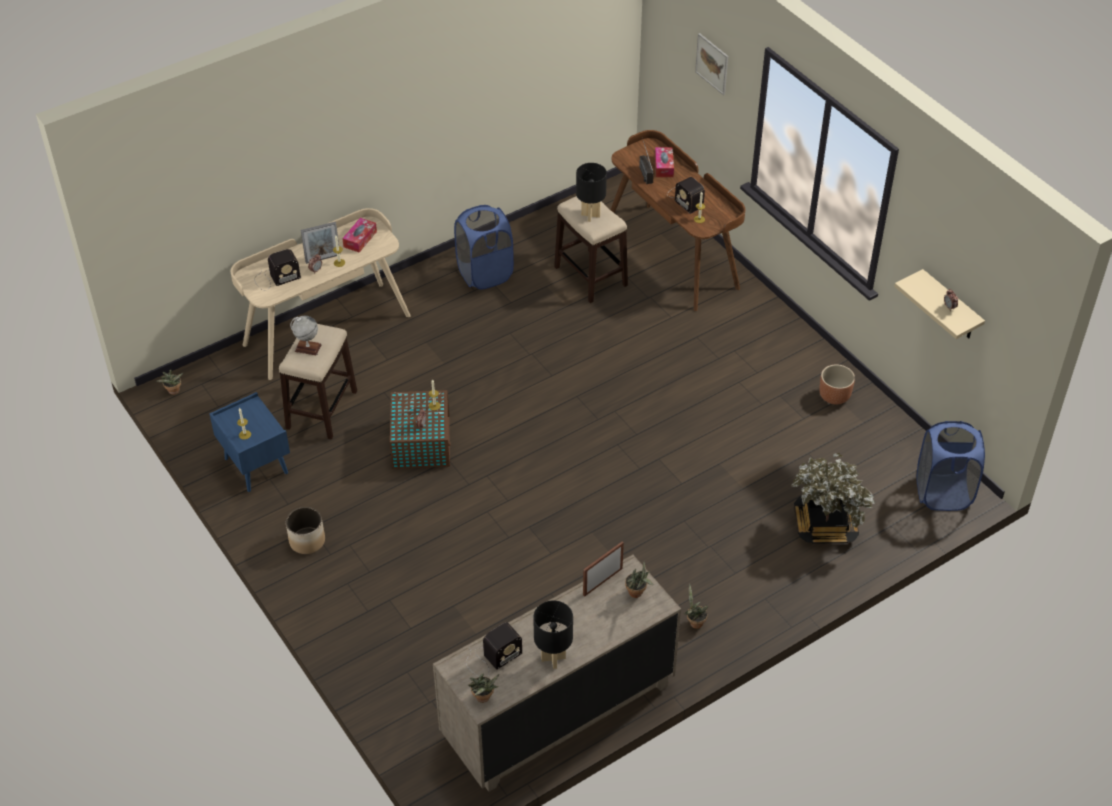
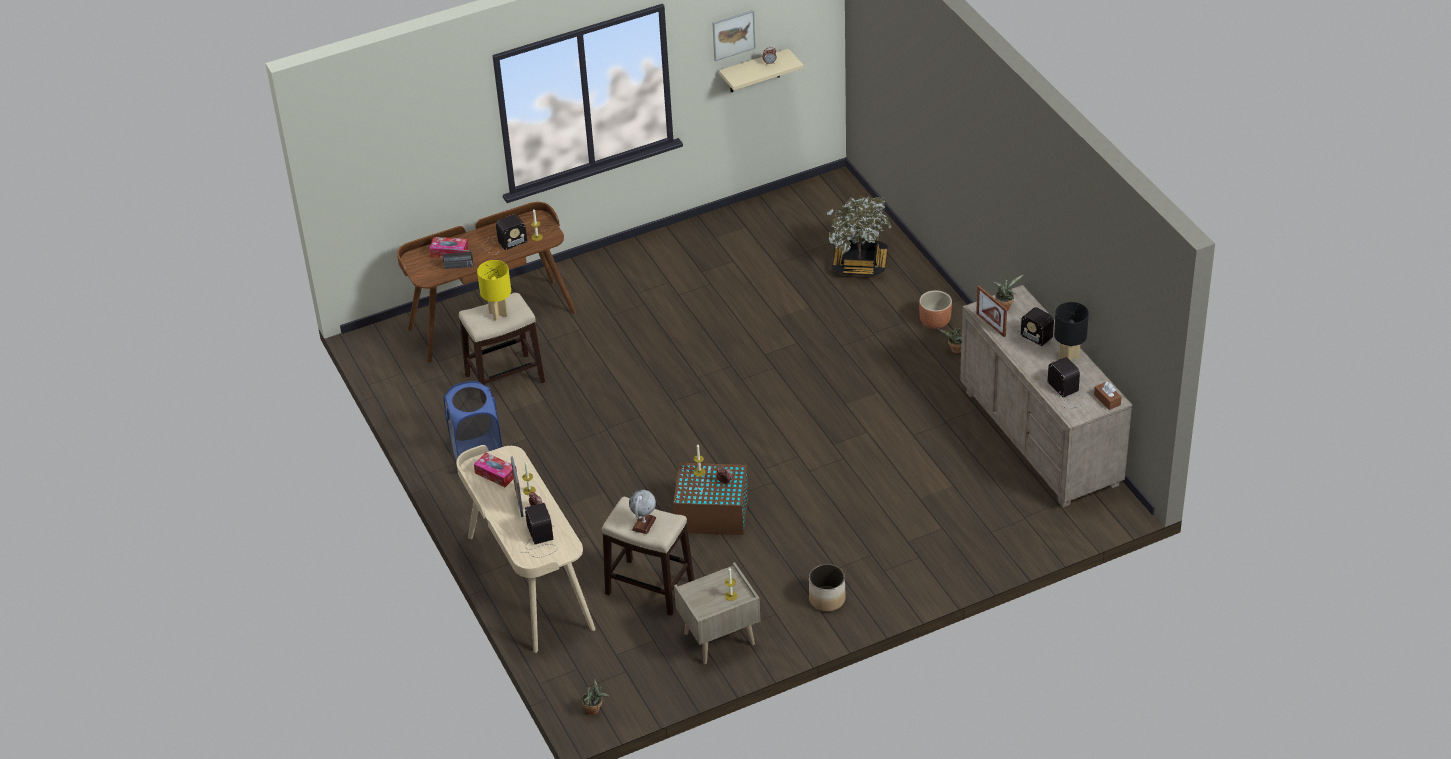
camera: 80 degrees left, 5 degrees down
blue nightstand [209,392,290,492] -> beige nightstand [674,562,760,664]
potted plant [468,673,499,703] -> brown tissue box [1094,382,1121,410]
black table lamp [576,163,607,222] -> yellow table lamp [477,260,511,321]
picture [695,33,728,95] -> picture moved to [712,10,756,61]
brown planter [819,364,855,405] -> brown planter moved to [919,290,952,329]
blue laundry basket [917,421,985,511] -> none
none -> radio [1010,307,1054,346]

